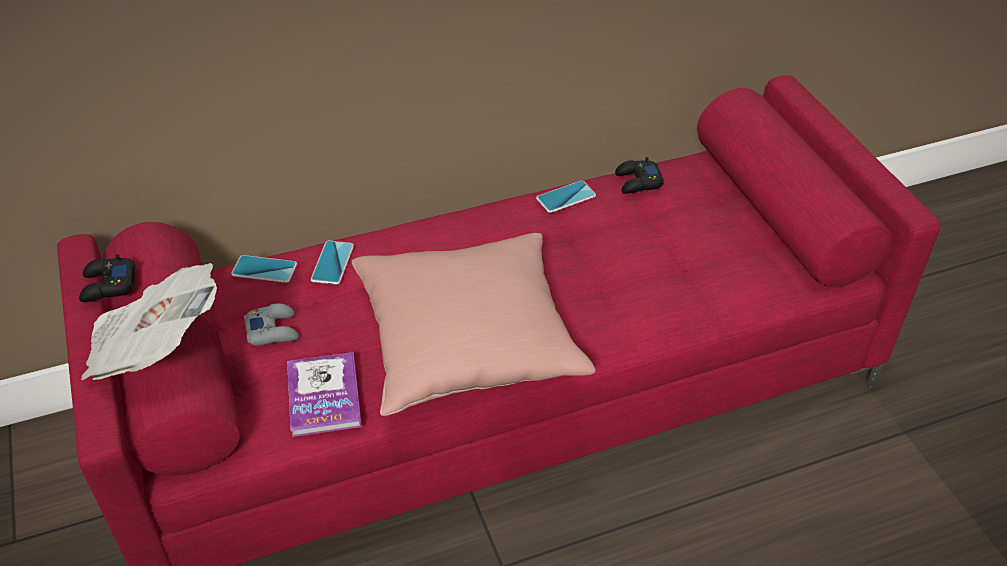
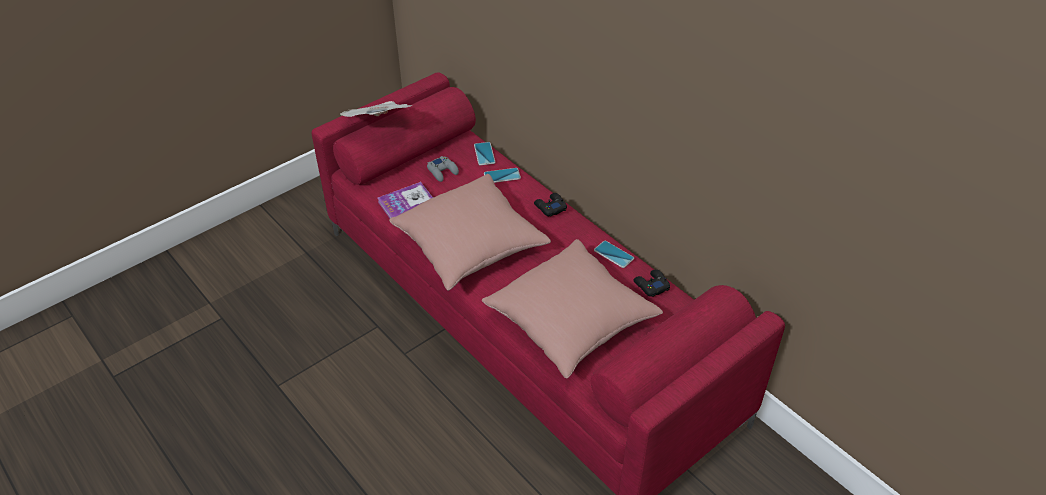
camera: 70 degrees right, 0 degrees up
black game controller [79,255,136,302] -> black game controller moved to [534,193,567,217]
none -> pink pillow [482,239,663,379]

